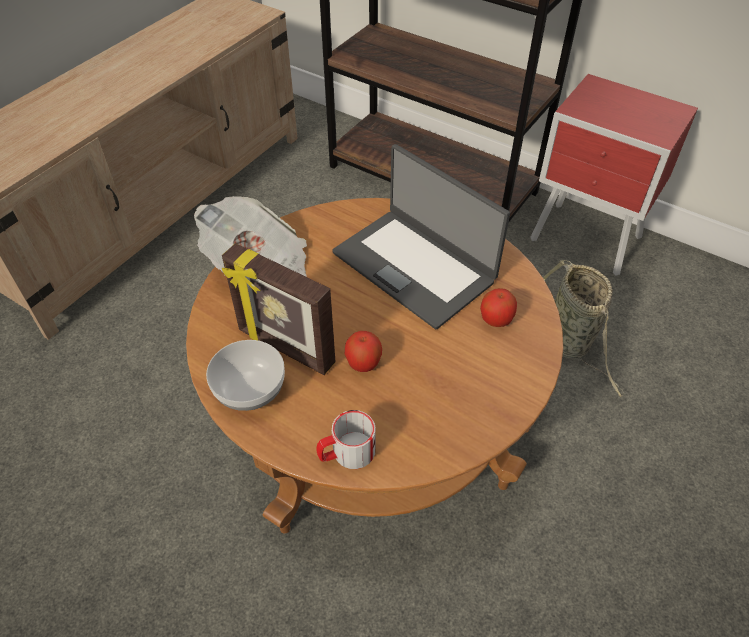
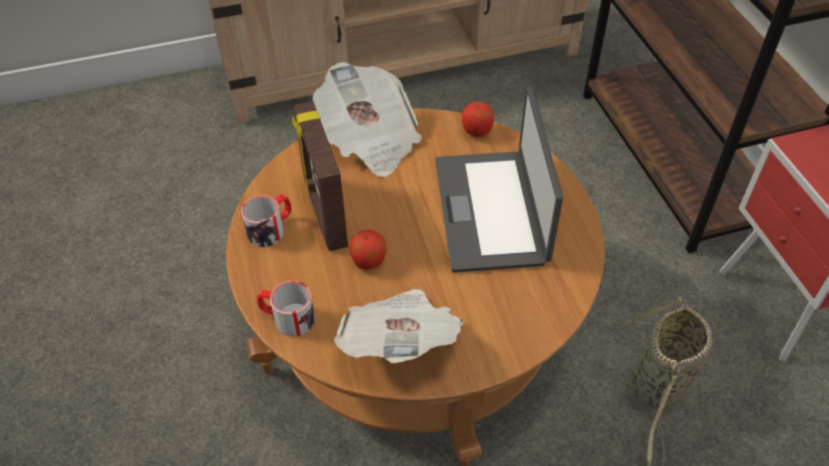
camera: 40 degrees right, 0 degrees up
bowl [206,340,285,411] -> mug [241,194,292,247]
apple [480,288,517,327] -> apple moved to [462,102,494,137]
none -> newspaper [334,289,464,363]

